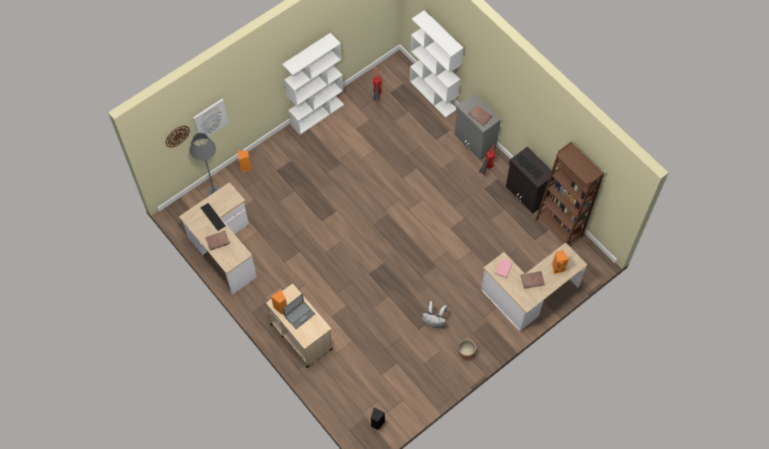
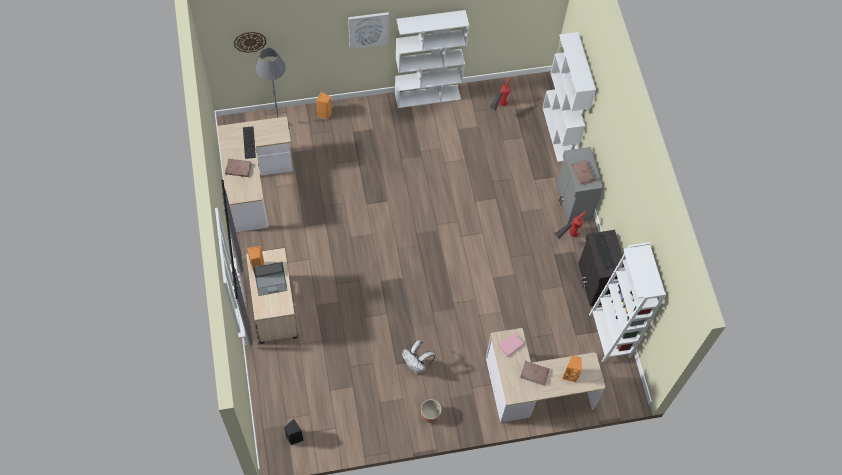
camera: 25 degrees right, 0 degrees up
picture [193,99,229,141] -> picture moved to [348,12,389,49]
brown bookcase [535,141,604,245] -> white bookcase [589,242,666,362]

